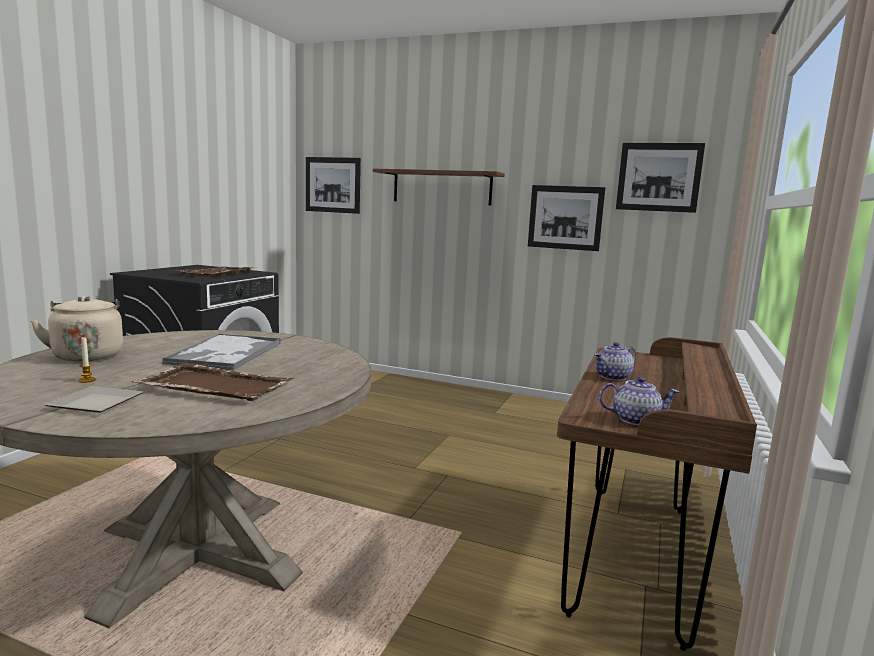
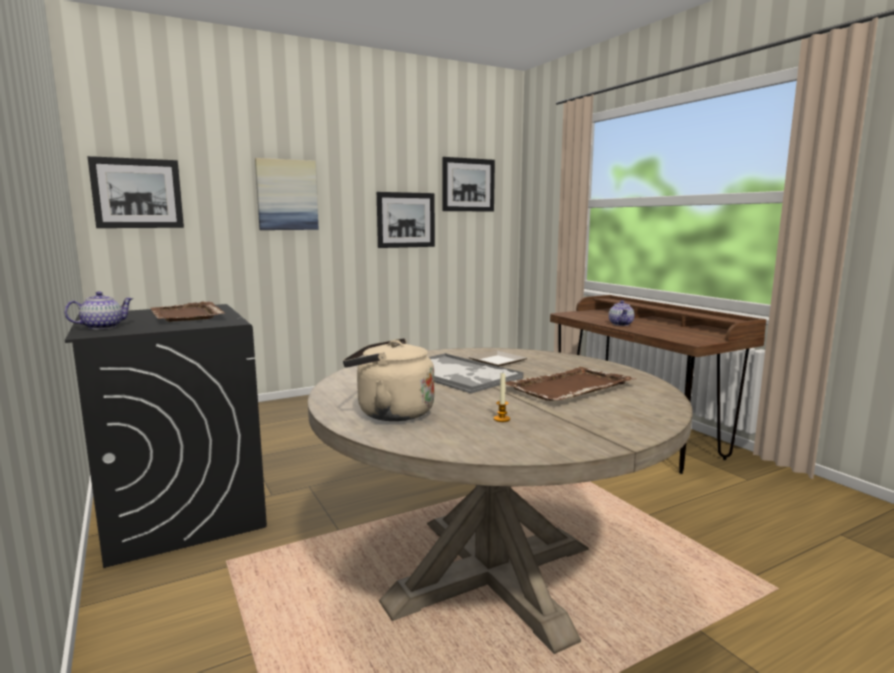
camera: 50 degrees left, 0 degrees up
plate [45,386,143,413] -> plate moved to [468,351,527,366]
brown shelf [373,169,505,206] -> picture [255,158,319,230]
teapot [599,377,679,426] -> teapot moved to [64,291,133,330]

